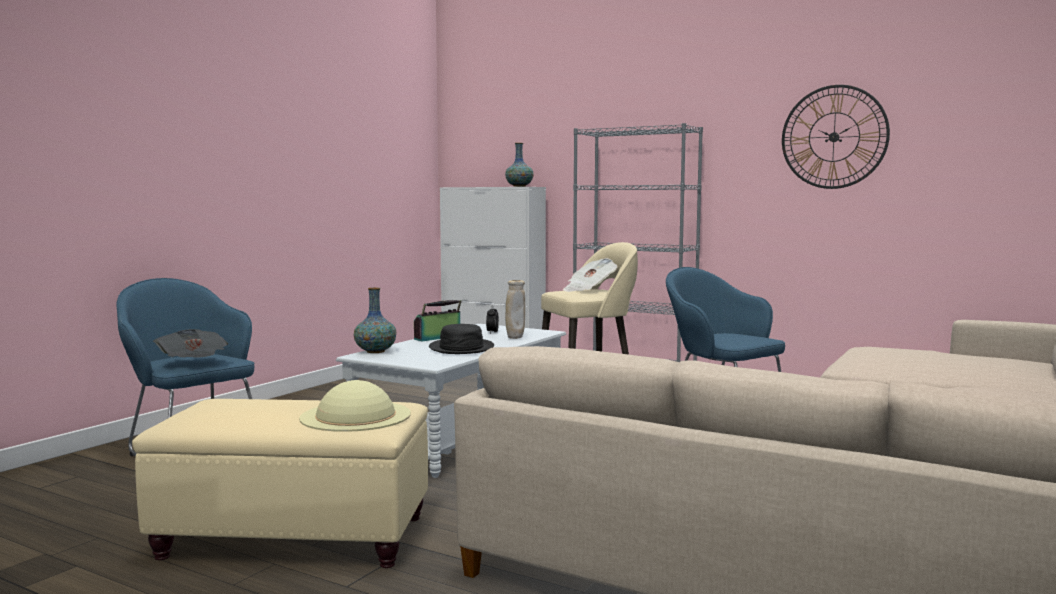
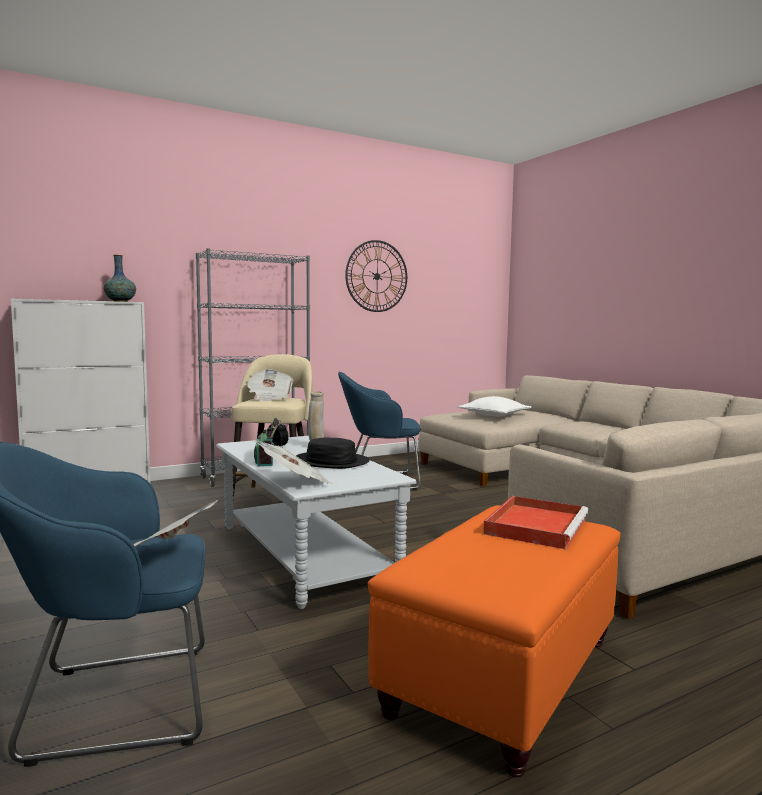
camera: 60 degrees left, 0 degrees up
beige ottoman [132,399,428,568] -> orange ottoman [368,505,621,777]
beige hat [299,380,411,432] -> red tray [483,496,589,550]
vase [354,288,396,353] -> newspaper [255,441,332,484]
none -> white pillow [458,396,532,416]

